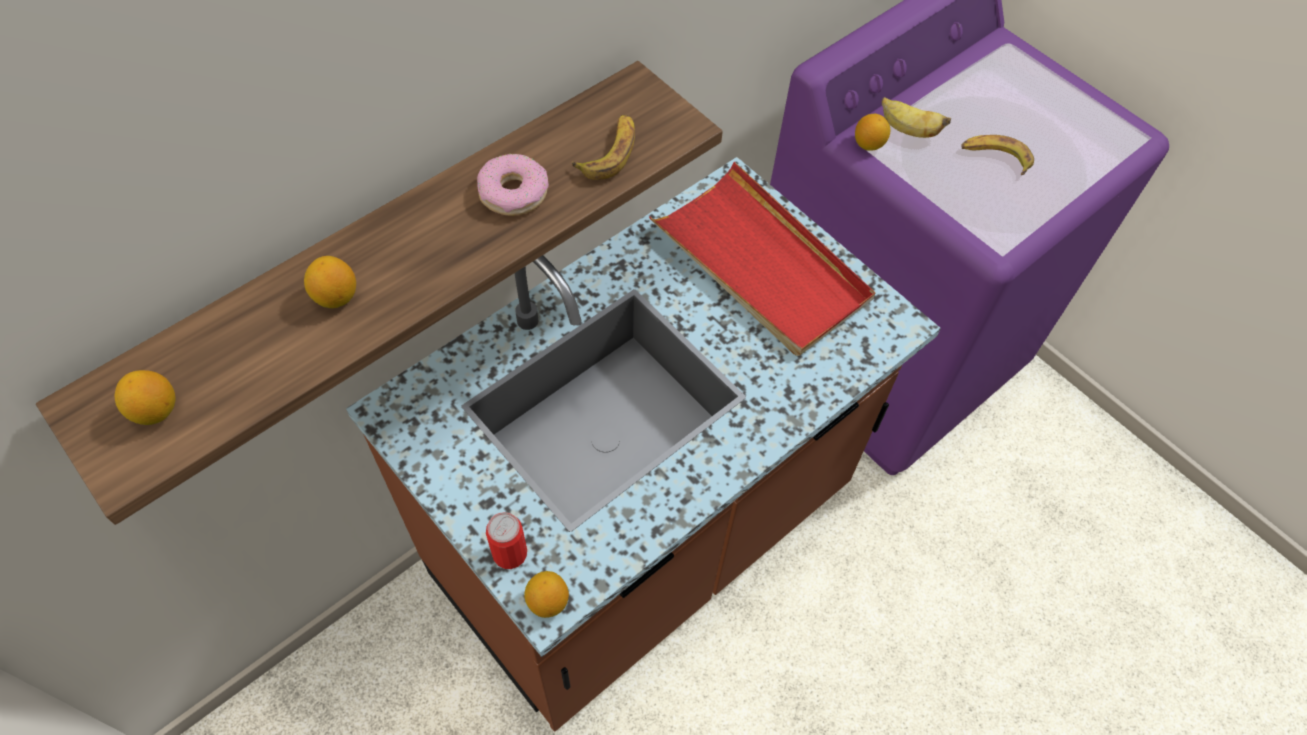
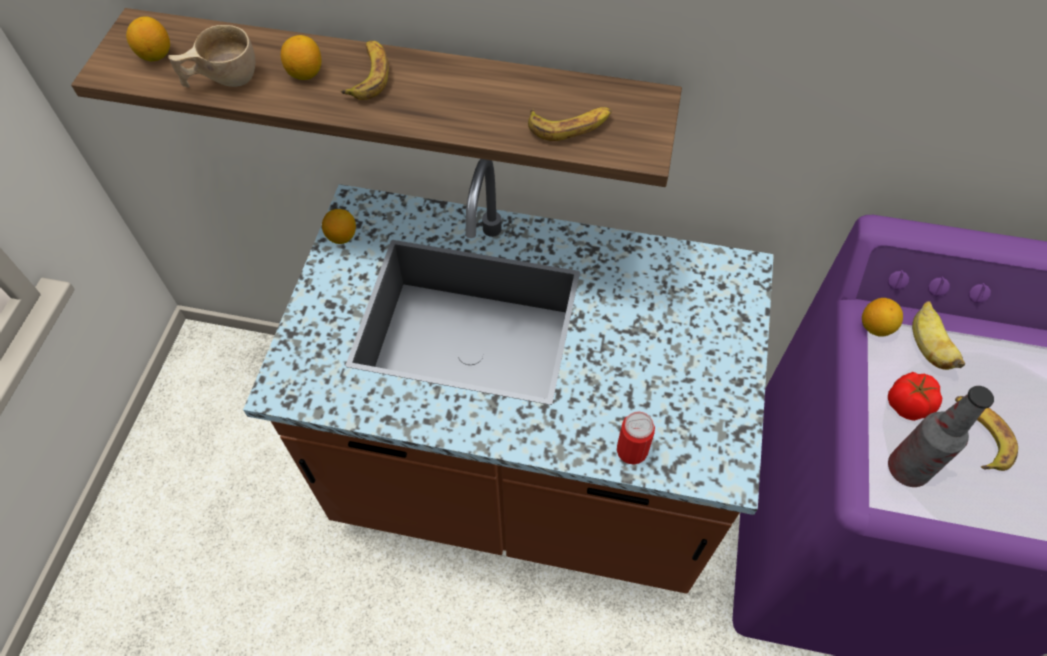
camera: 55 degrees right, 0 degrees up
donut [477,154,549,216] -> none
can [486,512,527,569] -> can moved to [617,412,655,465]
lemon [524,571,569,618] -> lemon moved to [322,209,356,244]
red tray [649,162,875,356] -> none
none -> beige cup [168,25,255,88]
none -> banana [340,40,389,100]
none -> tomato [888,372,942,421]
none -> bottle [888,386,994,487]

